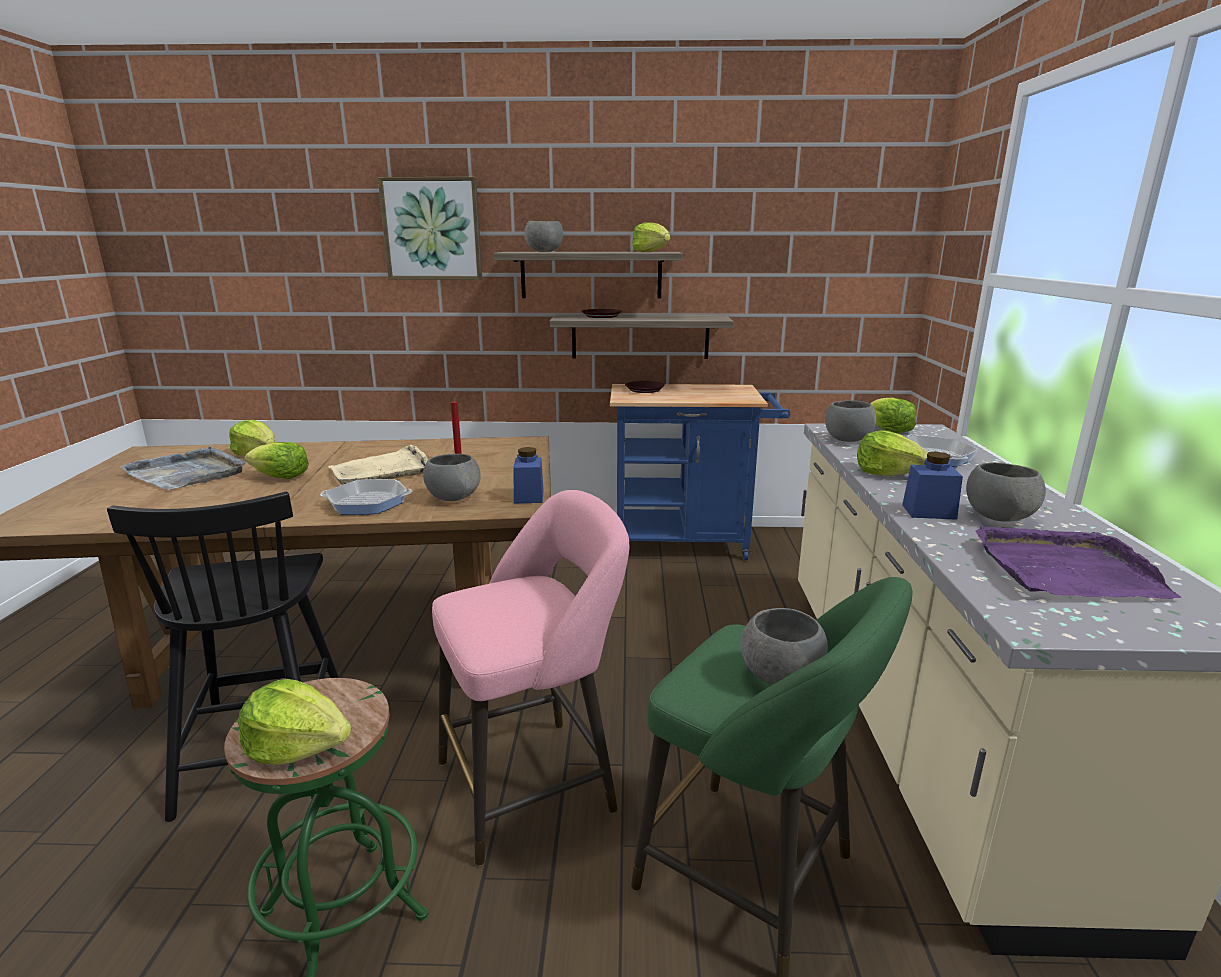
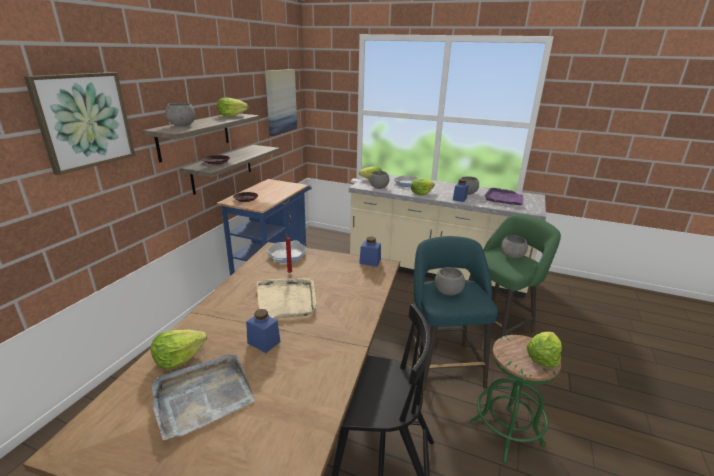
camera: 70 degrees left, 5 degrees up
lettuce [245,442,309,479] -> blue jar [246,309,280,353]
frying pan [320,479,413,515] -> frying pan moved to [266,240,307,263]
grey bowl [423,454,481,501] -> grey bowl moved to [435,267,465,296]
pink stool [432,490,629,866] -> turquoise stool [409,236,498,393]
none -> picture [265,69,297,136]

